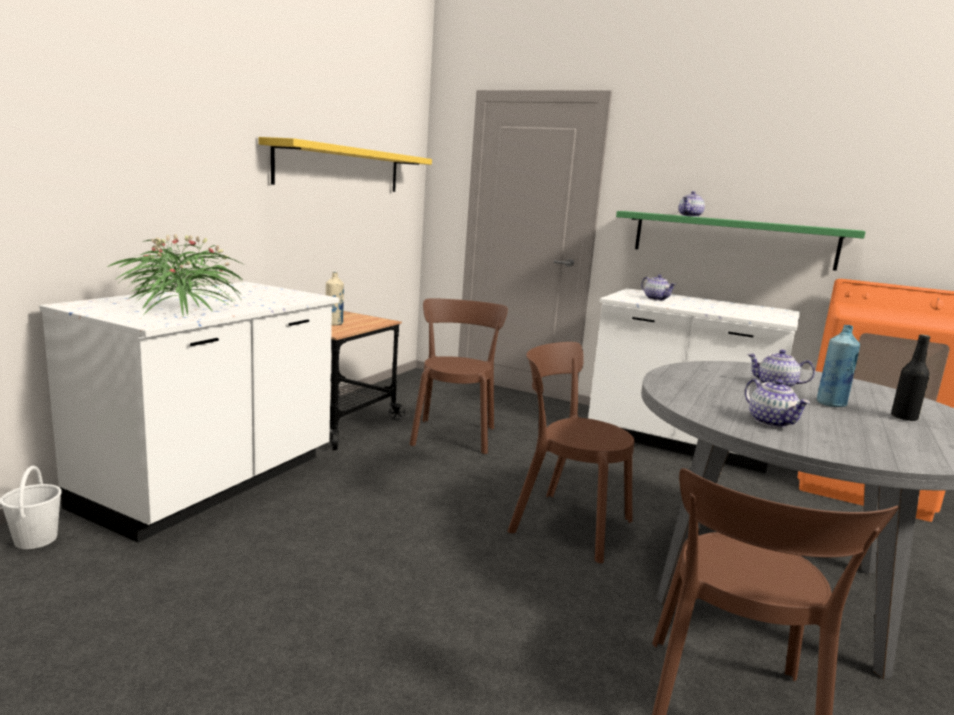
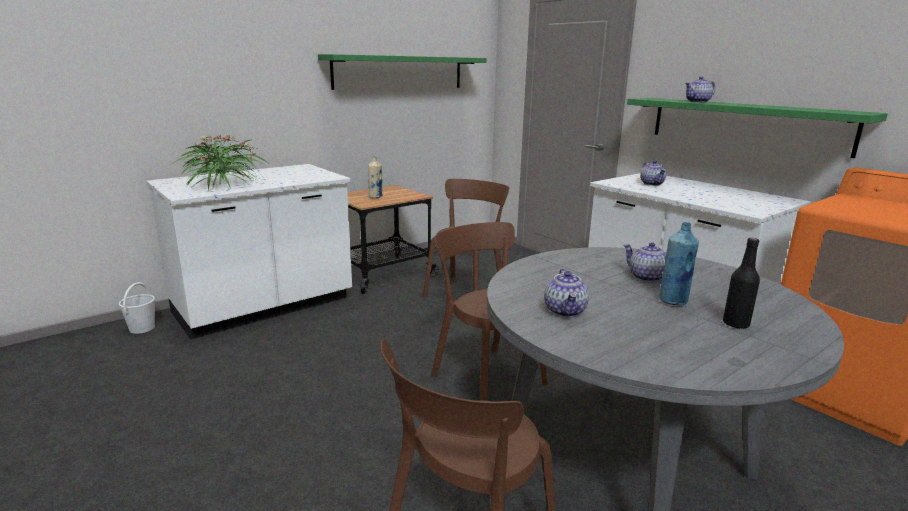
camera: 25 degrees right, 5 degrees up
yellow shelf [258,137,432,192] -> green shelf [318,54,487,90]

